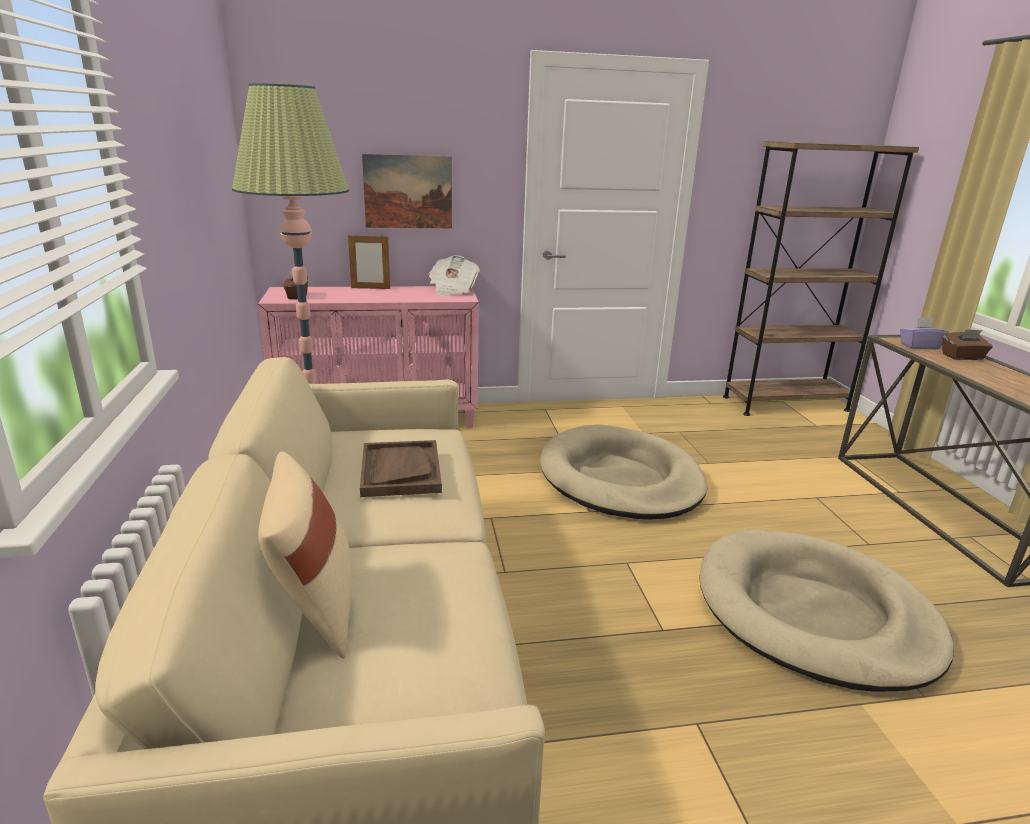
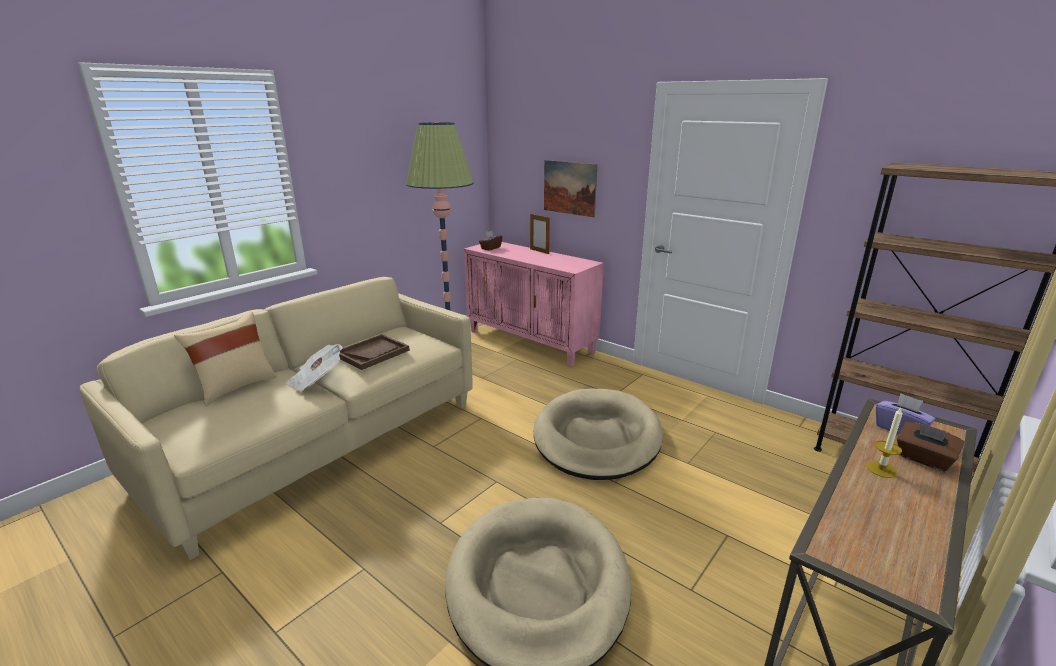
camera: 50 degrees right, 0 degrees up
newspaper [428,255,480,296] -> newspaper moved to [286,344,343,391]
none -> candle [866,408,903,478]

